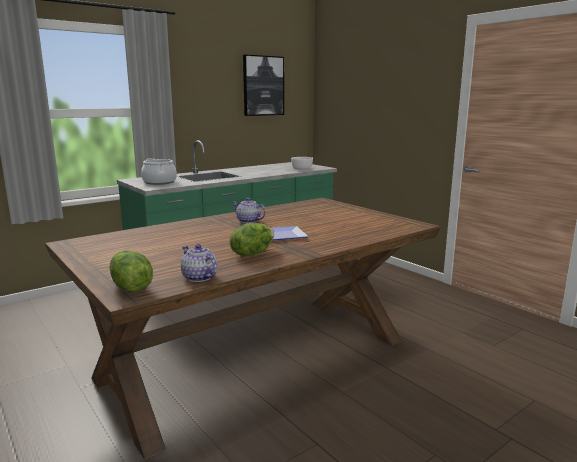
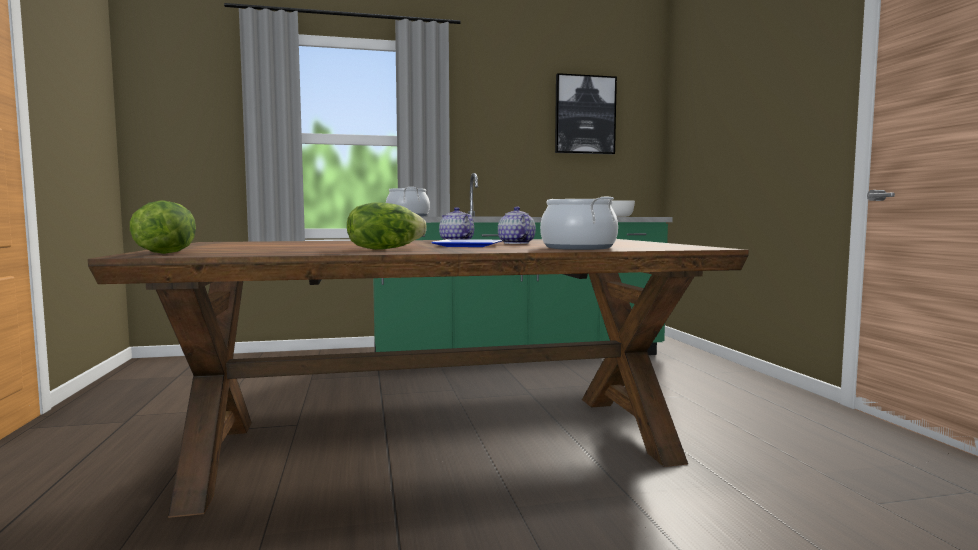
camera: 25 degrees right, 10 degrees down
teapot [181,244,217,282] -> teapot moved to [498,207,536,244]
none -> cooking pot [540,197,618,250]

